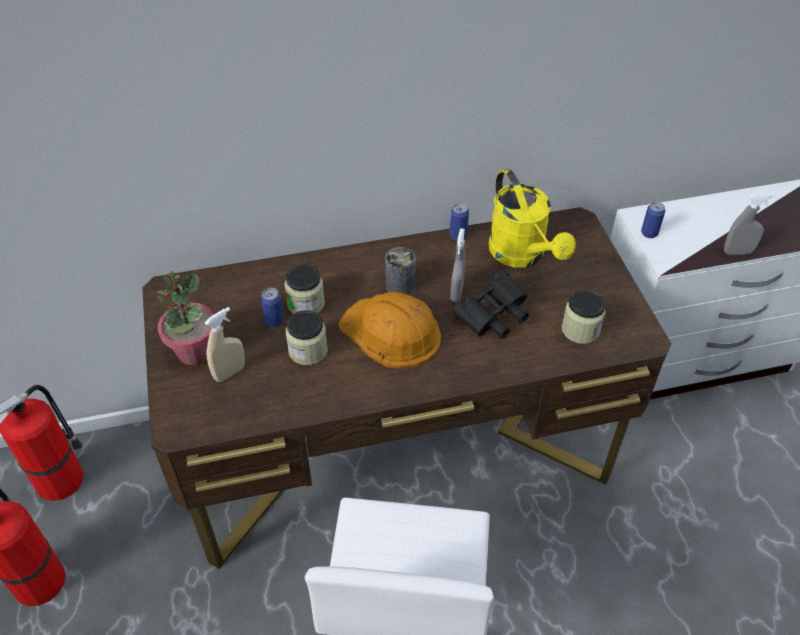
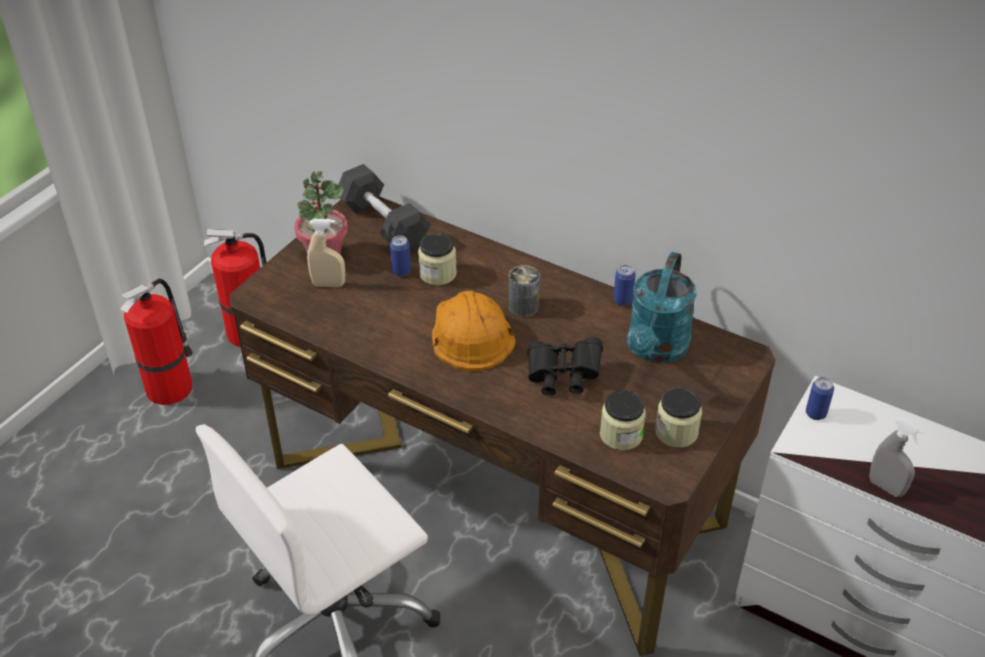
camera: 45 degrees right, 5 degrees down
jar [286,310,328,365] -> jar moved to [655,388,702,448]
grey spray bottle [450,228,466,302] -> none
yellow watering can [489,169,576,268] -> turquoise watering can [627,252,697,363]
none -> grey dumbbell [338,164,431,250]

